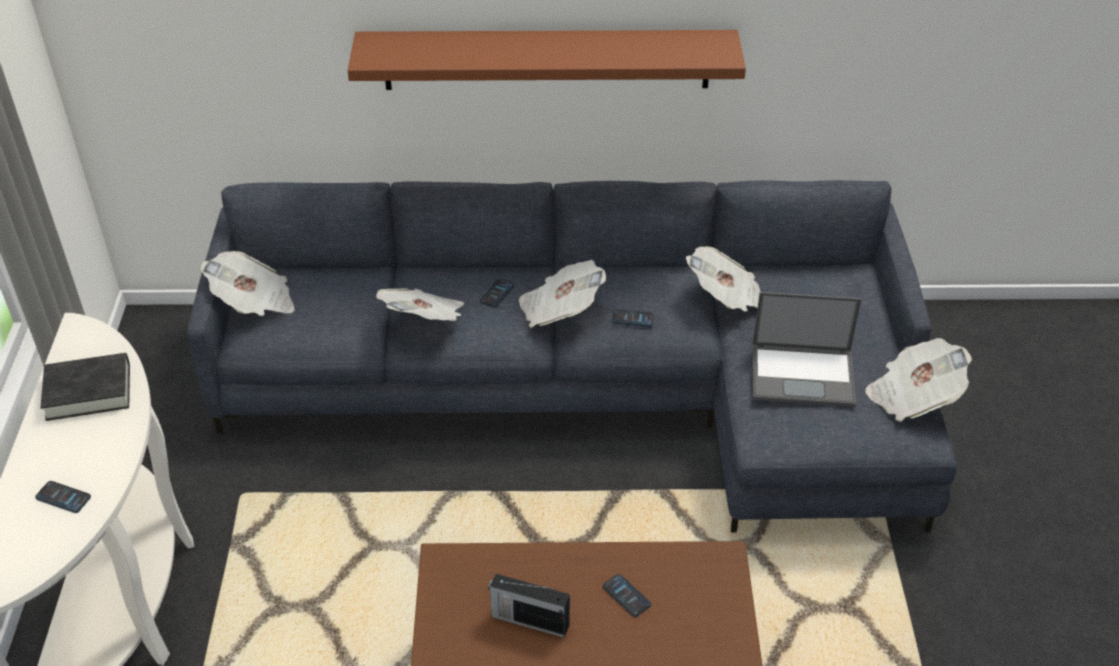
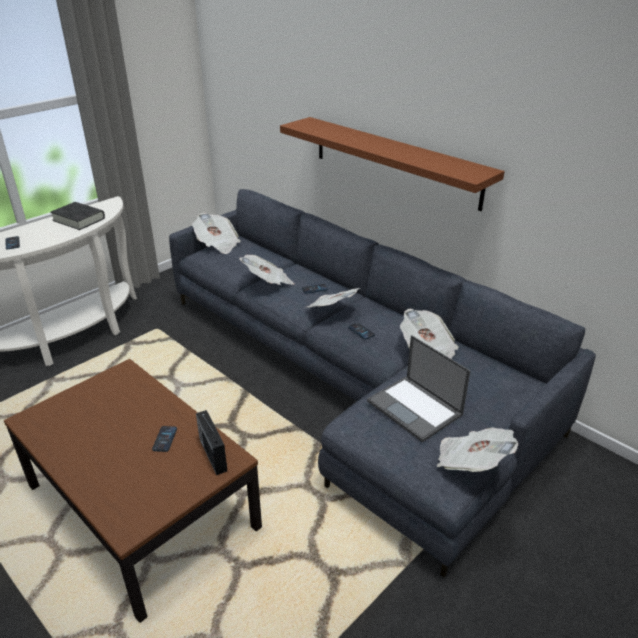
camera: 45 degrees right, 10 degrees down
radio [488,574,570,638] -> radio moved to [196,410,227,475]

